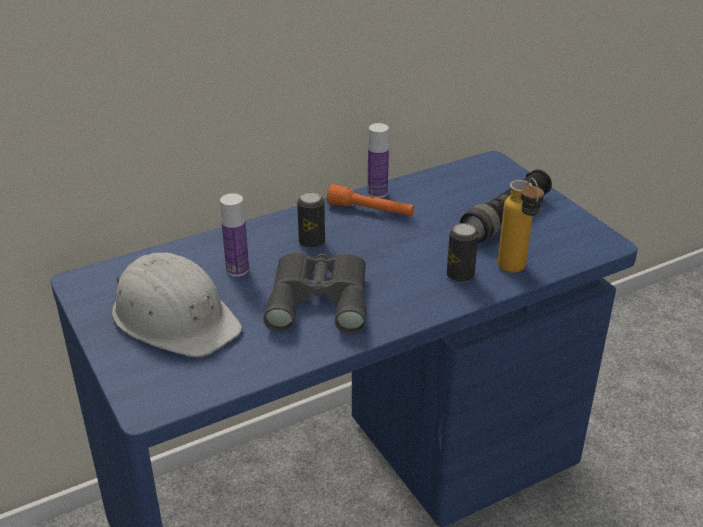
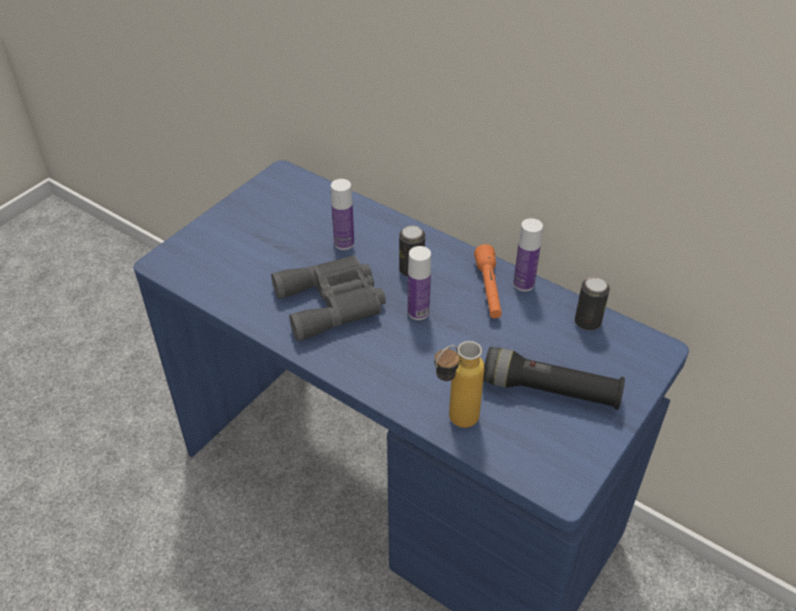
camera: 65 degrees right, 10 degrees up
white hard hat [112,253,242,357] -> none
can [447,223,478,282] -> can moved to [575,277,610,331]
none -> bottle [408,246,431,320]

